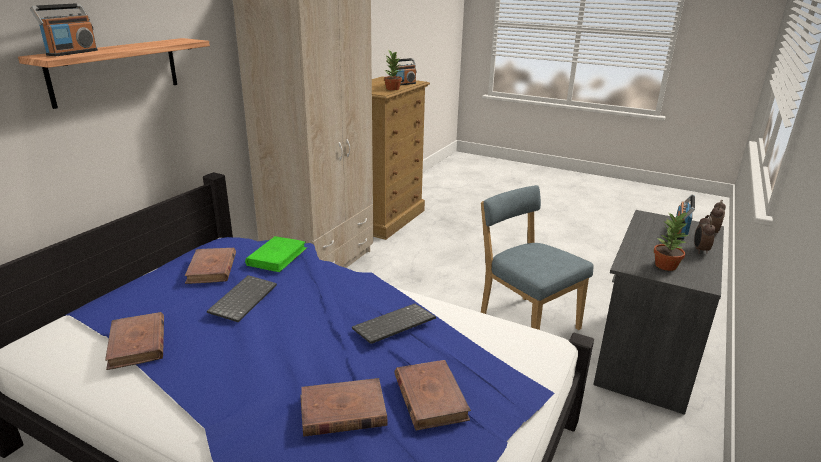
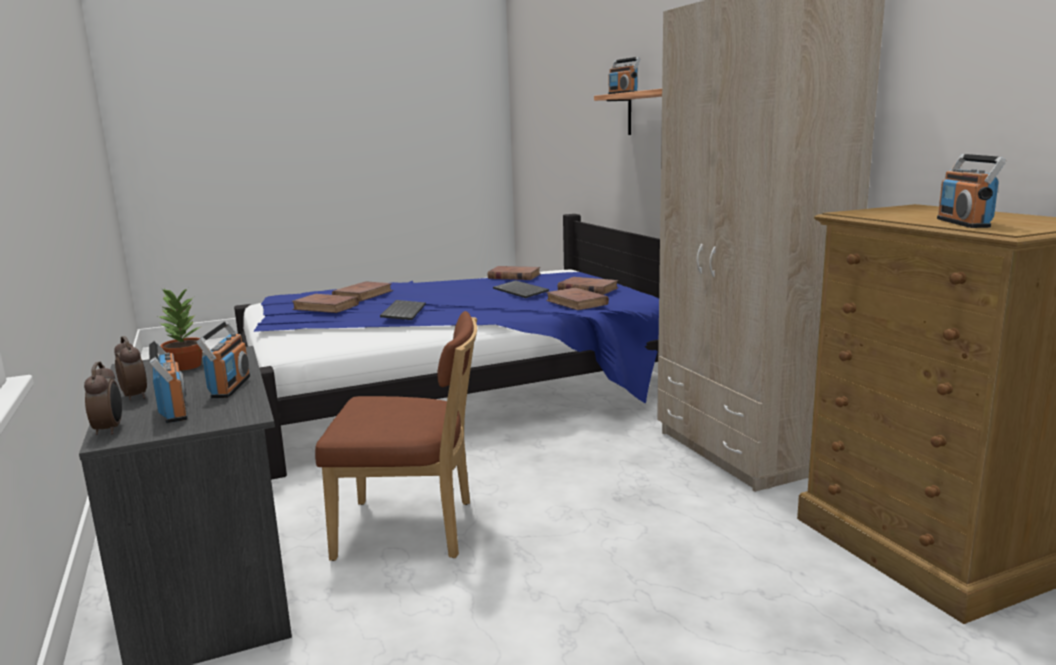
camera: 130 degrees right, 10 degrees down
green book [245,236,307,272] -> brown book [546,288,609,310]
potted plant [384,50,402,90] -> none
blue chair [481,185,594,330] -> brown chair [315,311,477,561]
none -> radio [196,321,250,398]

